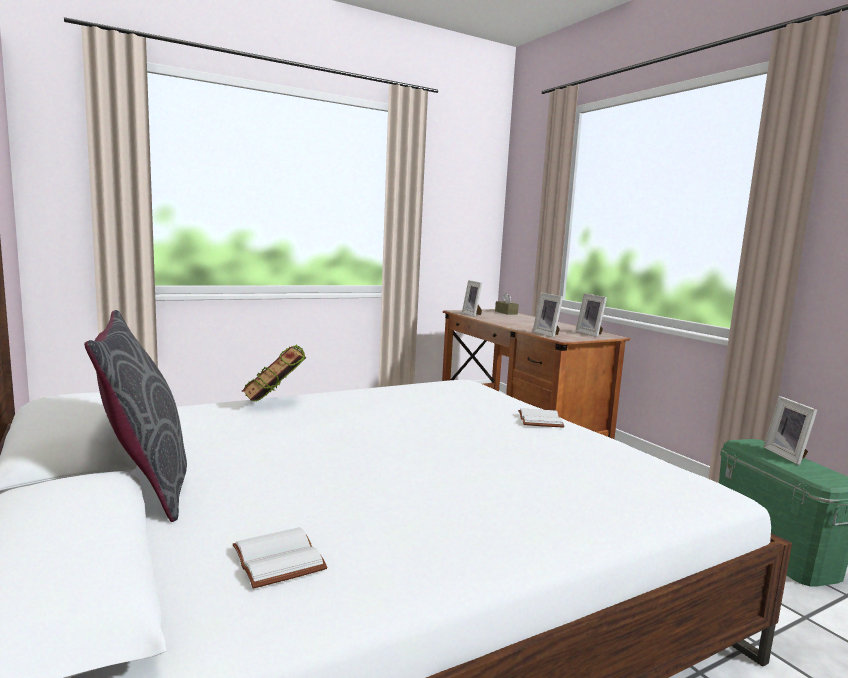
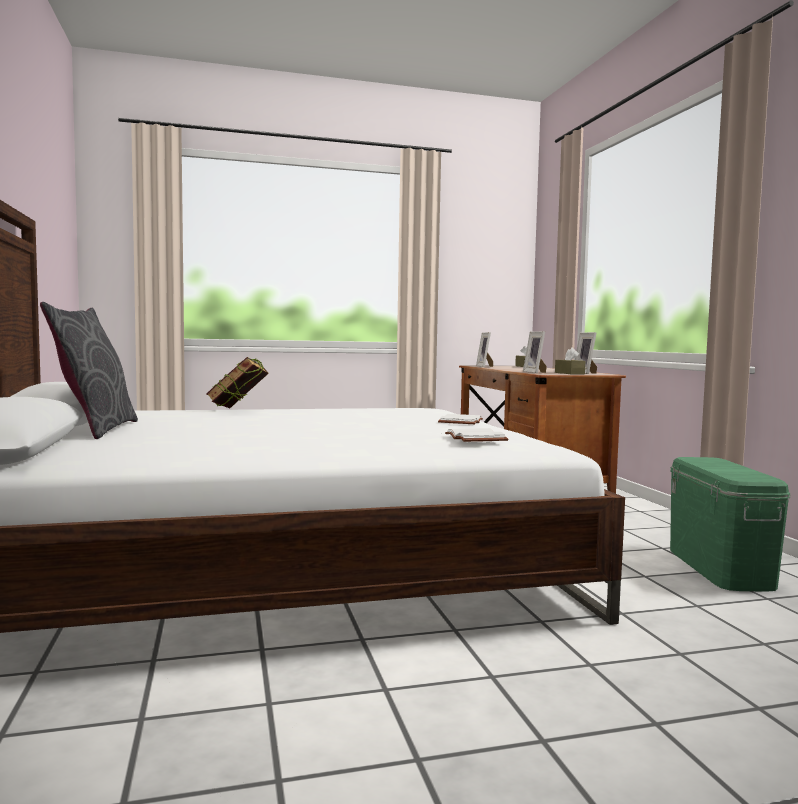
camera: 15 degrees right, 5 degrees down
white book [233,527,327,589] -> white book moved to [445,428,508,442]
picture frame [763,396,817,465] -> none
none -> brown tissue box [555,347,585,374]

